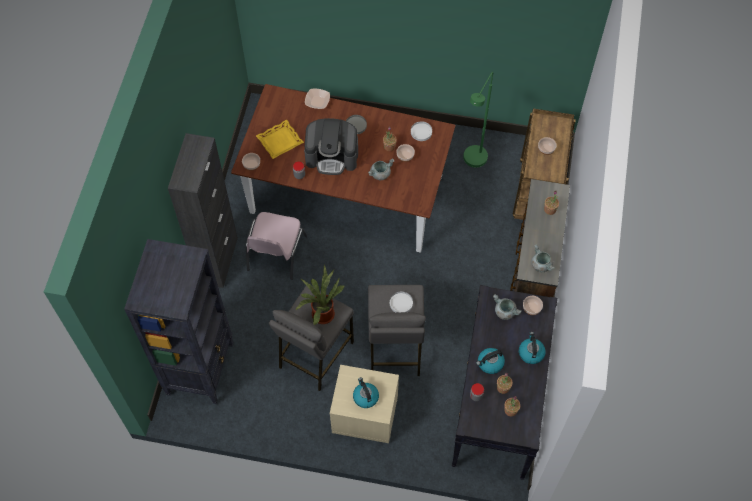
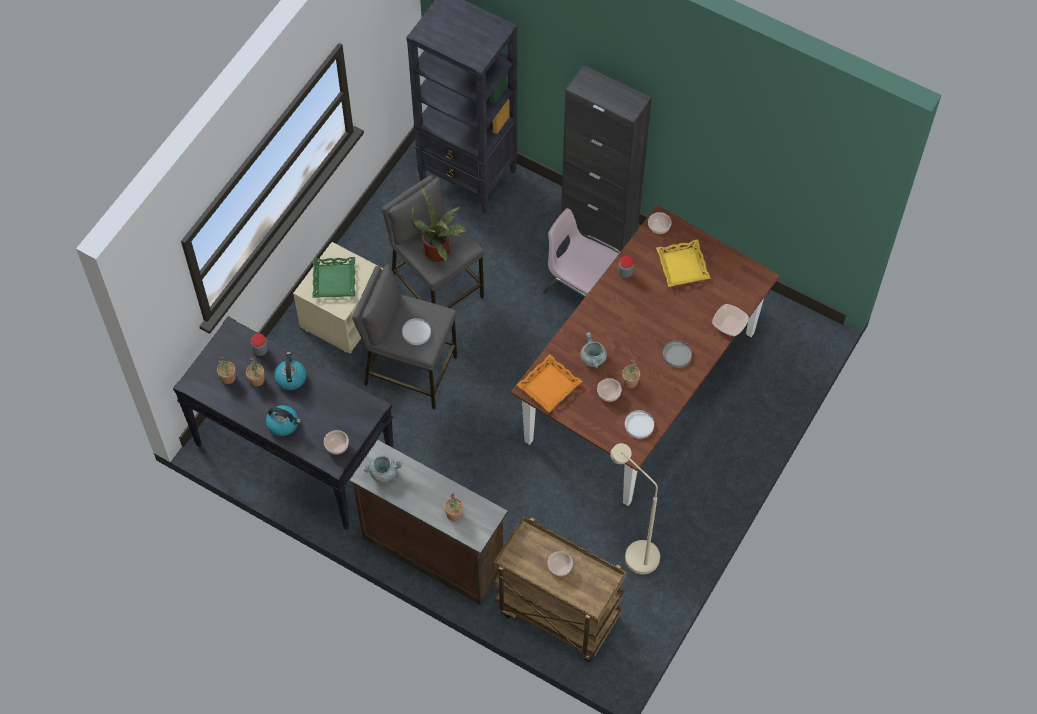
camera: 110 degrees right, 0 degrees up
coffee machine [304,118,358,175] -> none
kettle [353,377,379,408] -> green tray [312,257,355,298]
green floor lamp [463,72,493,168] -> beige floor lamp [610,443,660,574]
grey cooking pot [493,294,522,320] -> none
none -> orange tray [517,354,582,412]

